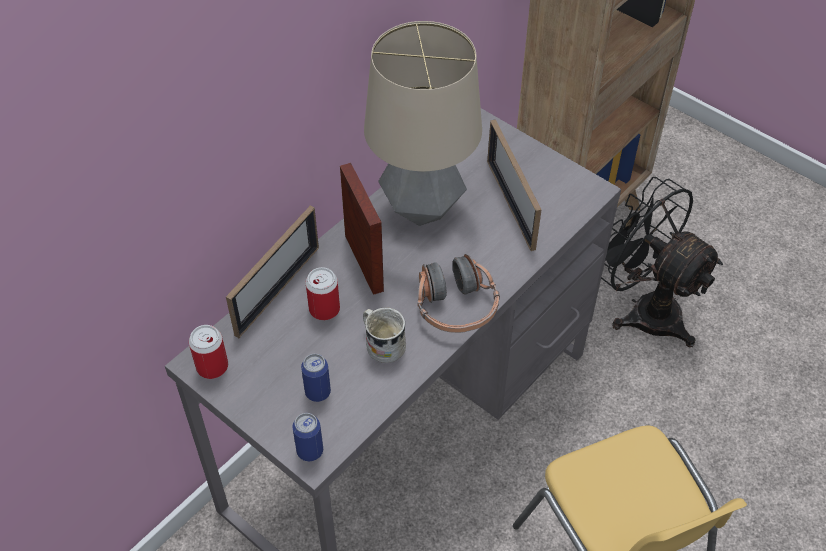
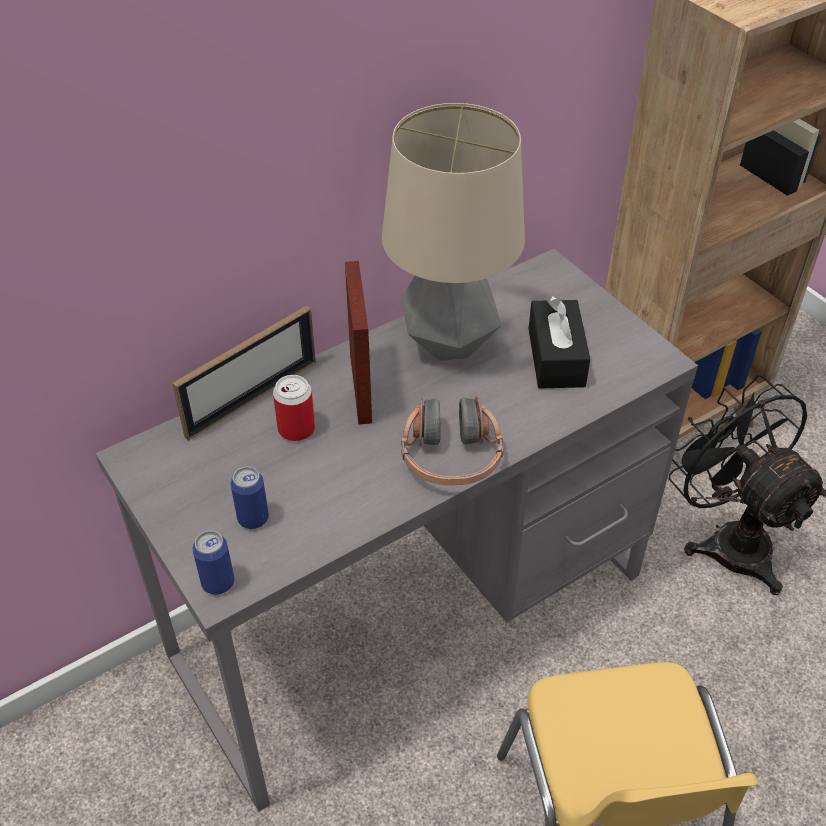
camera: 15 degrees right, 5 degrees down
can [189,325,228,379] -> none
white mug [363,307,406,363] -> none
picture frame [487,119,542,251] -> black tissue box [529,296,590,389]

